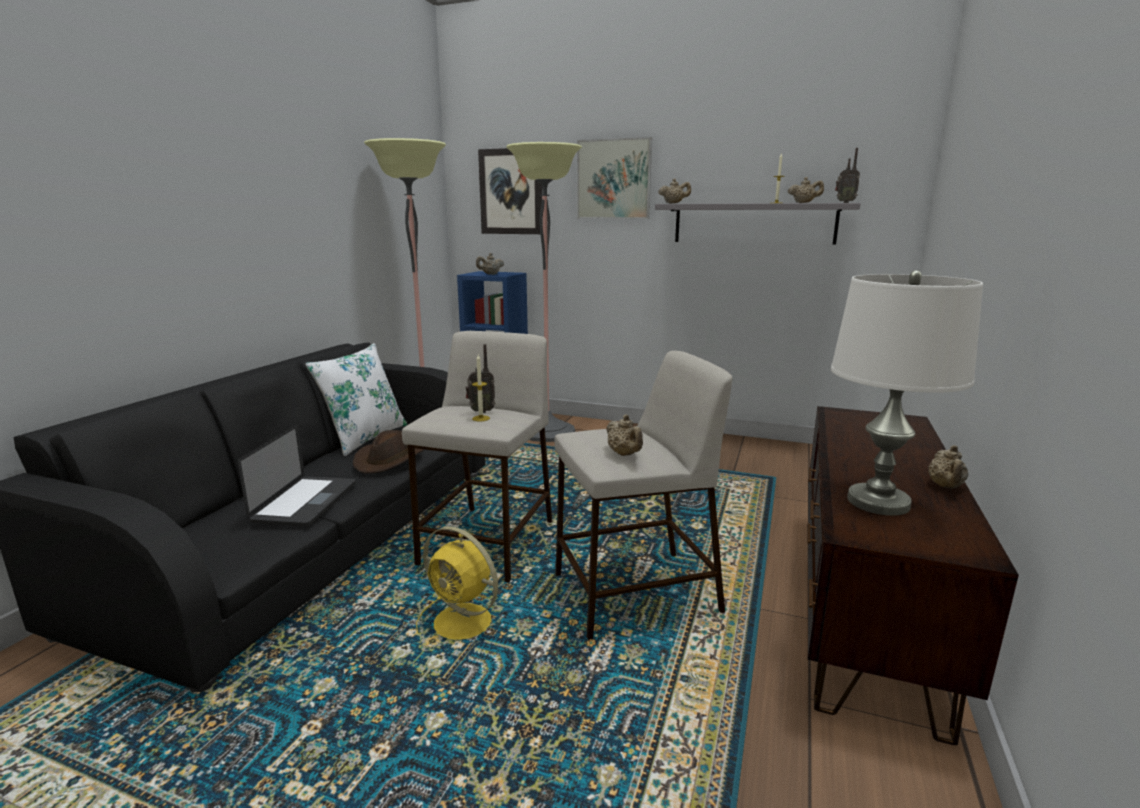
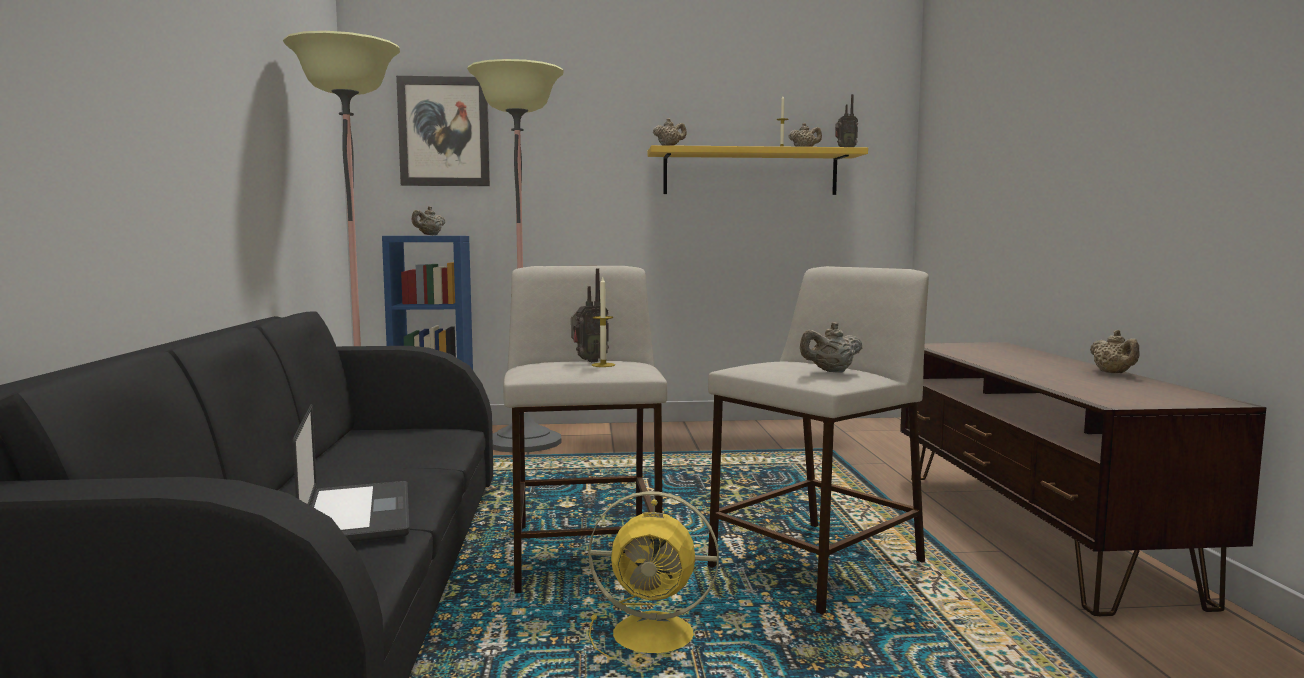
camera: 25 degrees left, 10 degrees down
white pillow [305,343,407,456] -> none
brown hat [353,430,424,474] -> none
picture [577,137,652,219] -> none
beige teapot [606,414,643,456] -> beige teapot turned 120 degrees clockwise [800,322,862,373]
grey shelf [655,203,861,245] -> yellow shelf [648,145,868,195]
white table lamp [831,270,983,516] -> none

